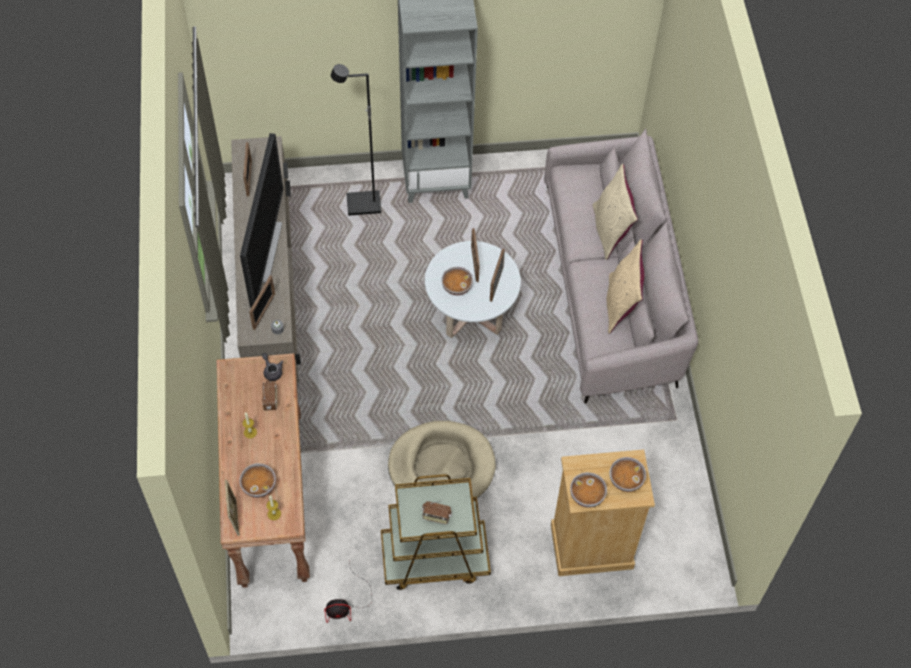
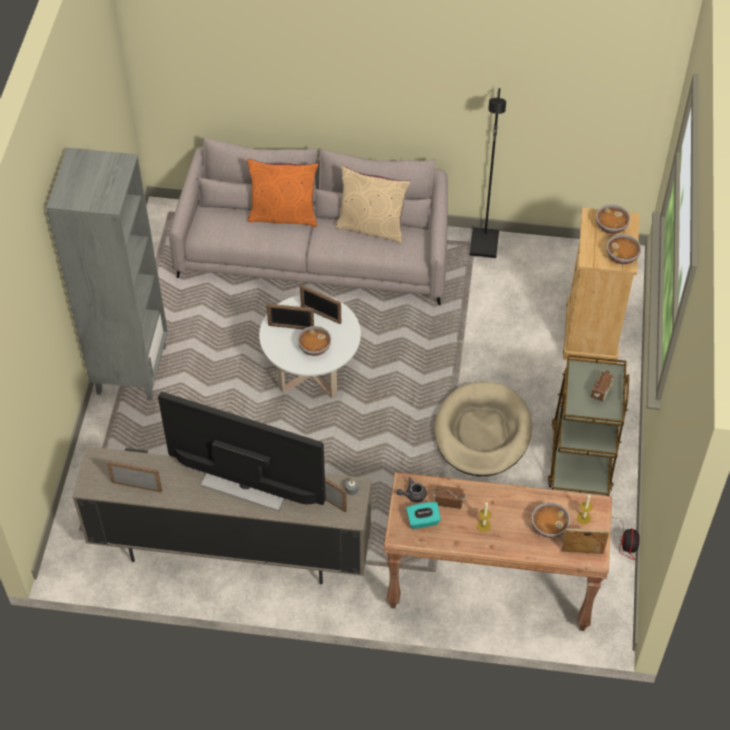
camera: 75 degrees left, 5 degrees down
black floor lamp [331,64,381,216] -> black floor lamp moved to [470,88,506,258]
beige pillow [593,164,638,260] -> orange pillow [247,159,318,227]
none -> turquoise tissue box [406,502,441,529]

